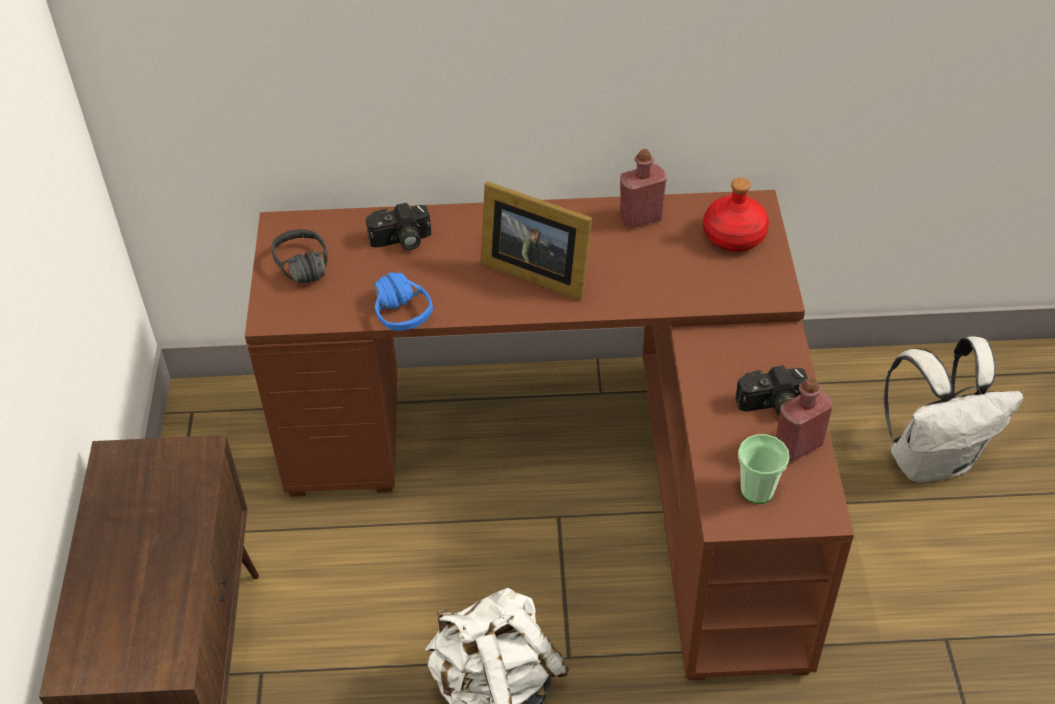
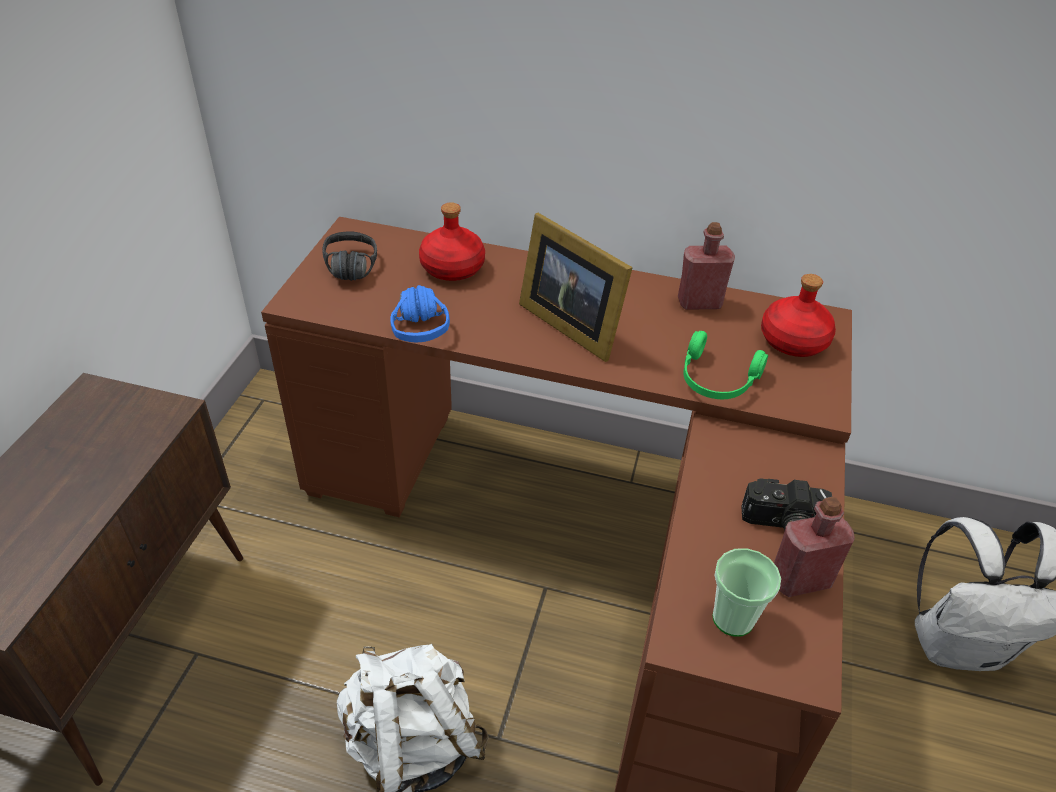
camera: 15 degrees right, 5 degrees down
camera [366,203,431,250] -> red bottle [419,202,485,281]
none -> green headphones [683,331,768,399]

